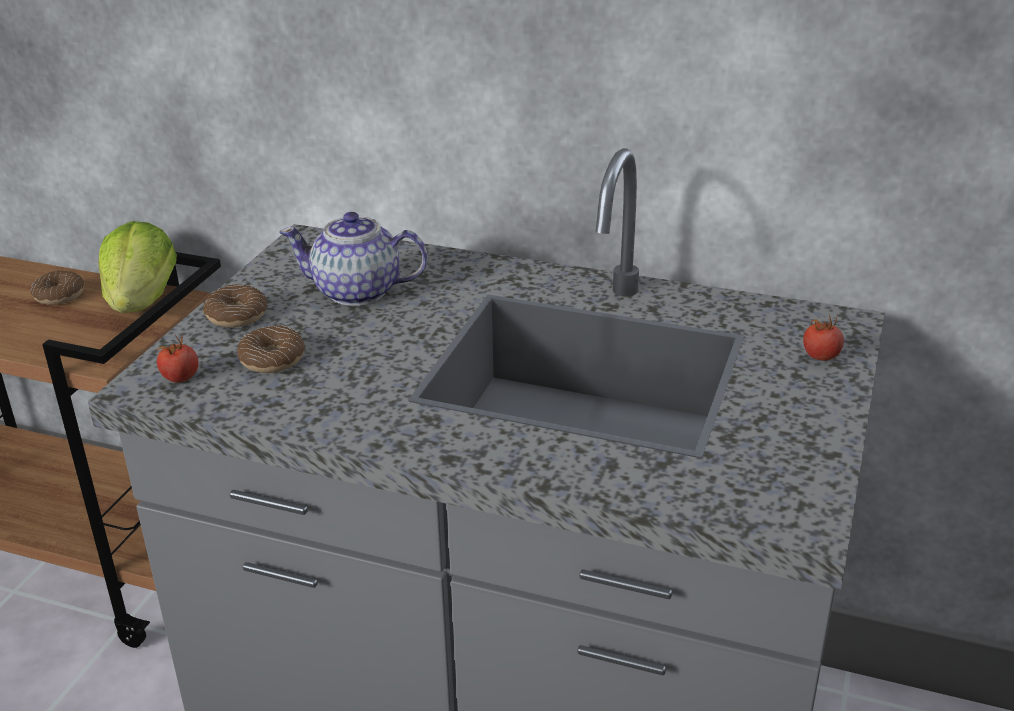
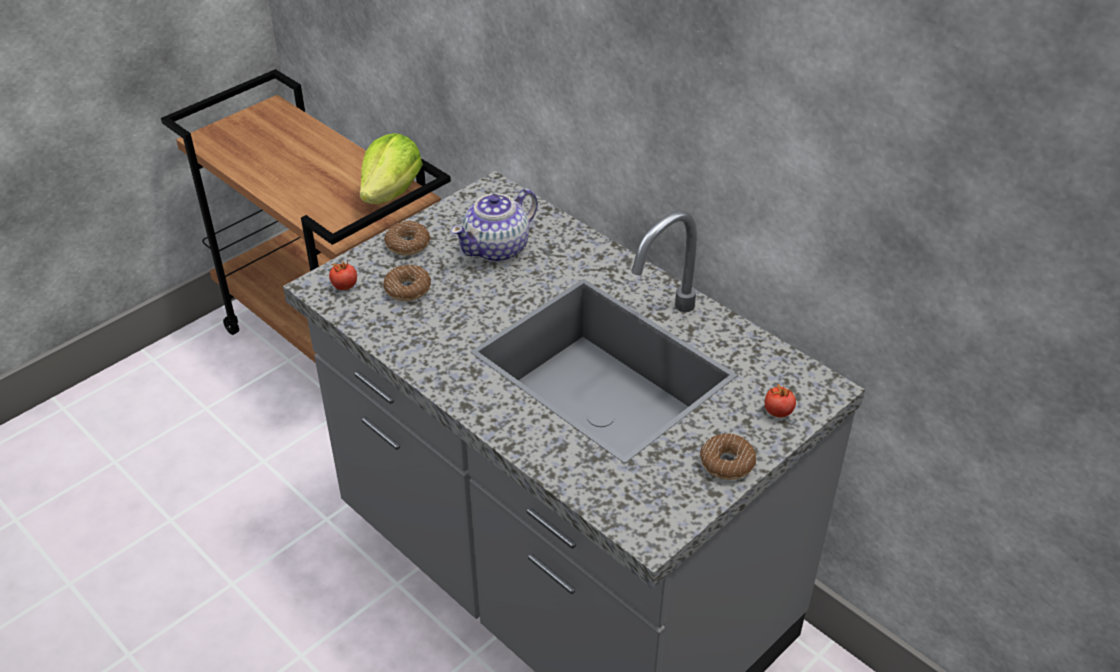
camera: 25 degrees right, 10 degrees up
donut [31,270,84,305] -> donut moved to [700,433,756,480]
teapot [279,212,428,306] -> teapot turned 75 degrees counterclockwise [451,189,538,262]

